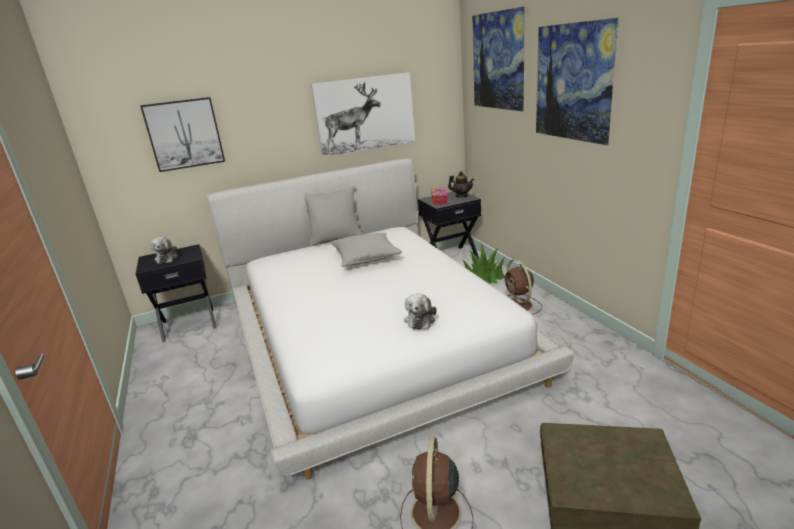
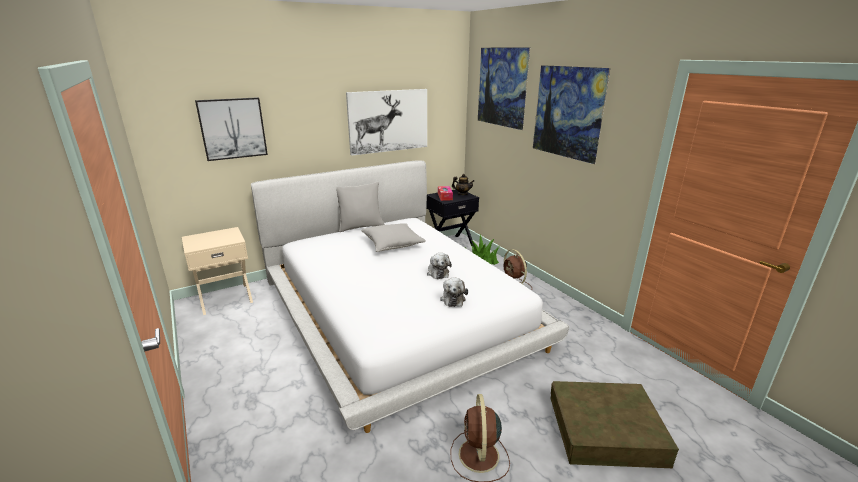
camera: 10 degrees left, 0 degrees up
black nightstand [136,244,216,342] -> beige nightstand [182,227,253,315]
plush toy [151,237,178,264] -> plush toy moved to [427,253,452,279]

